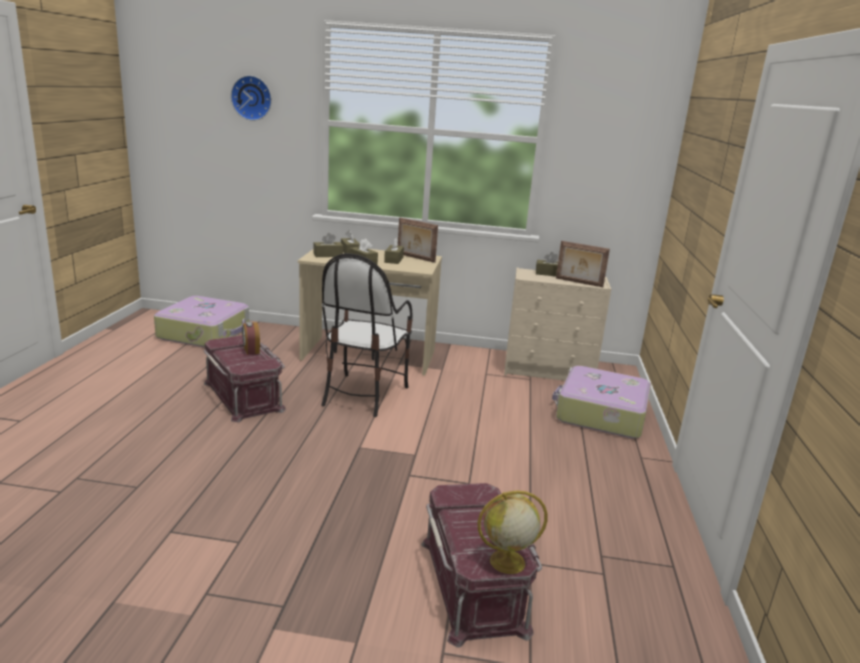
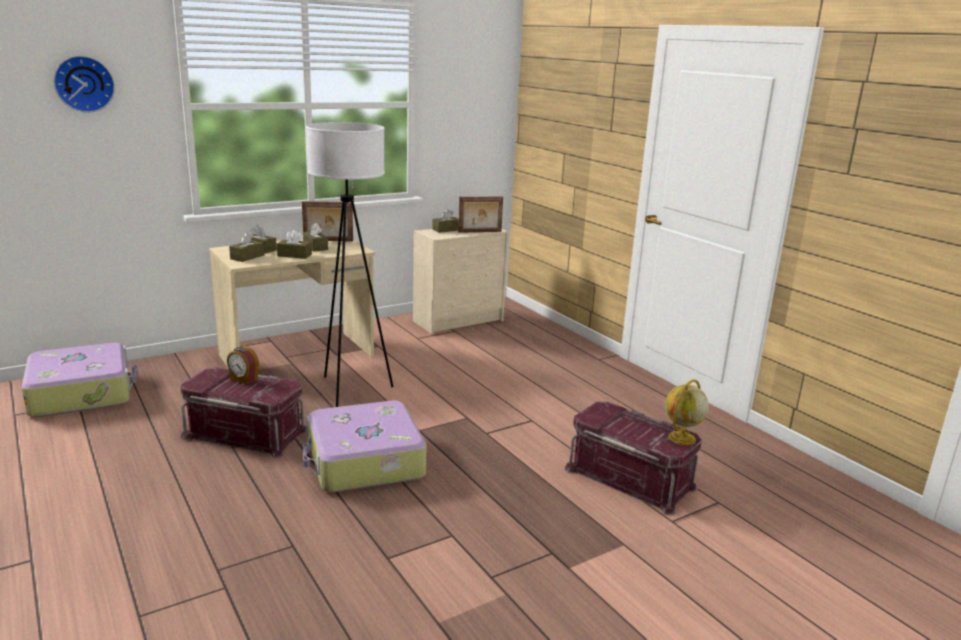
camera: 40 degrees left, 0 degrees up
chair [322,253,413,417] -> white floor lamp [306,122,394,407]
suitcase [552,366,651,438] -> suitcase moved to [303,400,427,493]

